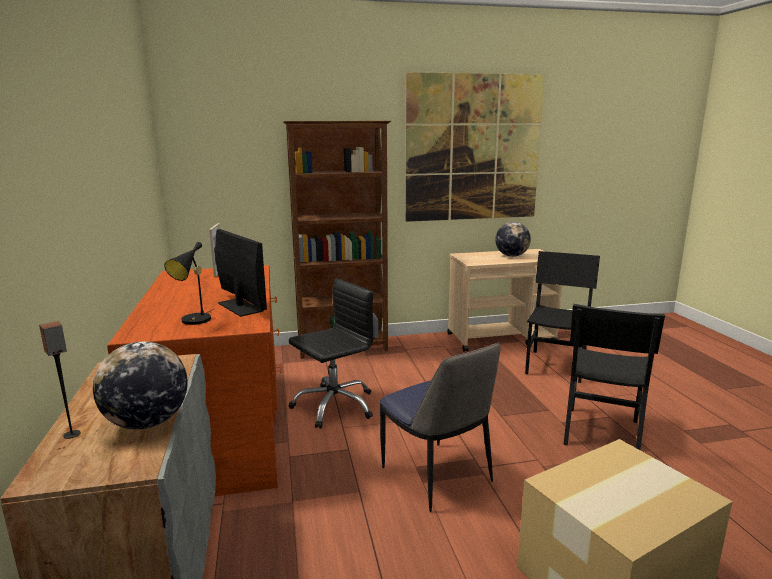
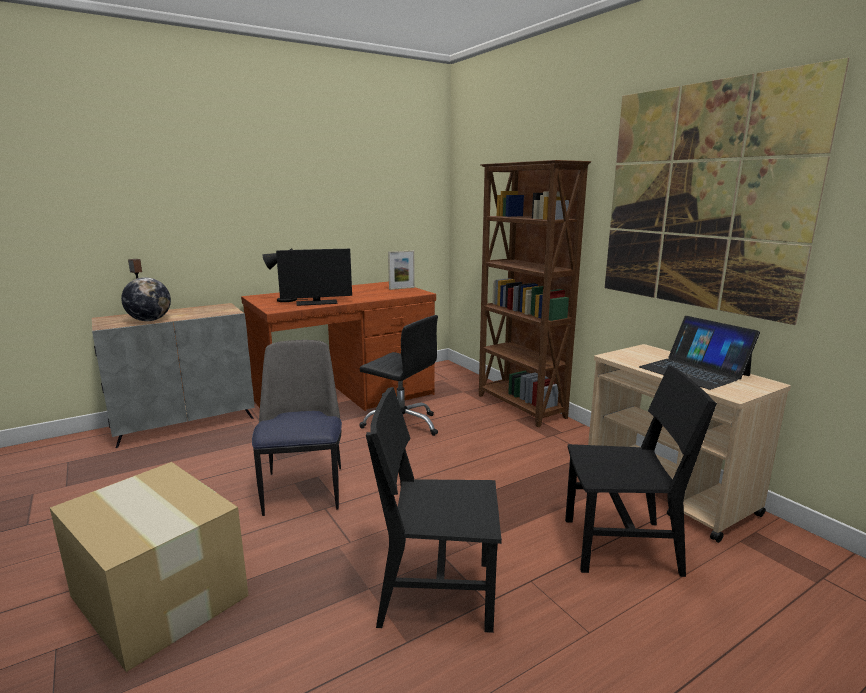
camera: 70 degrees right, 0 degrees up
monitor [215,229,267,317] -> monitor turned 45 degrees clockwise [276,249,352,306]
chair [380,343,500,512] -> chair turned 135 degrees clockwise [252,340,342,516]
globe [495,222,531,257] -> laptop [639,316,760,390]

